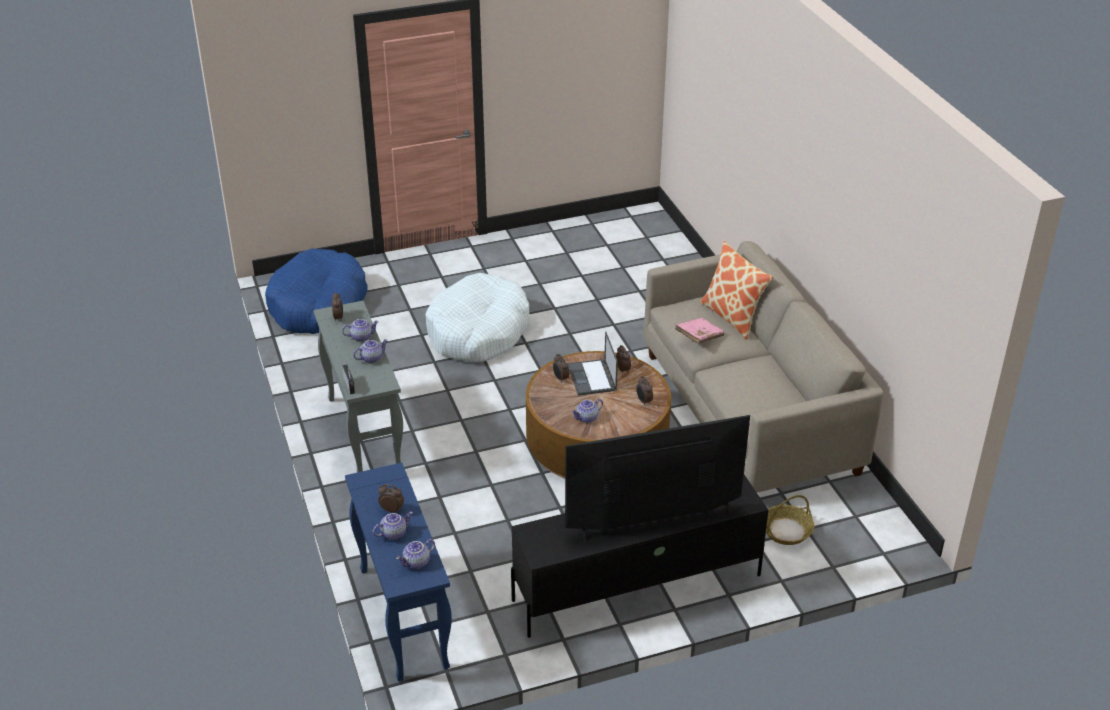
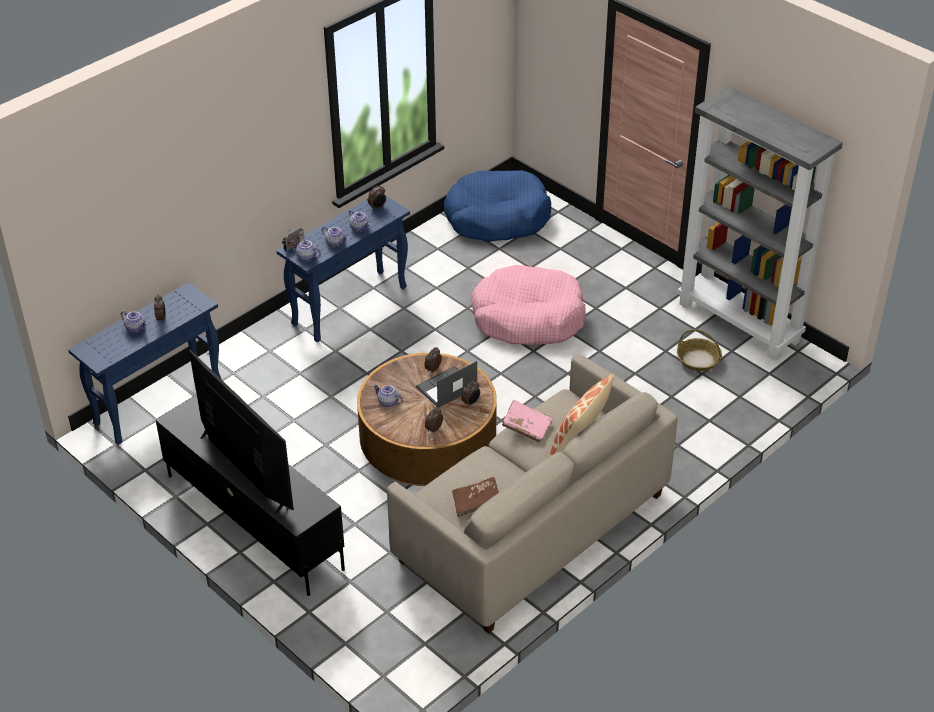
camera: 65 degrees right, 5 degrees up
grey console table [314,301,403,473] -> blue console table [276,196,410,342]
teapot [396,539,435,569] -> teapot moved to [291,240,321,261]
white dog bed [425,273,531,362] -> pink dog bed [471,265,586,345]
basket [766,495,814,545] -> basket moved to [677,329,722,371]
none -> brown book [452,477,499,517]
none -> grey bookcase [678,87,843,361]

